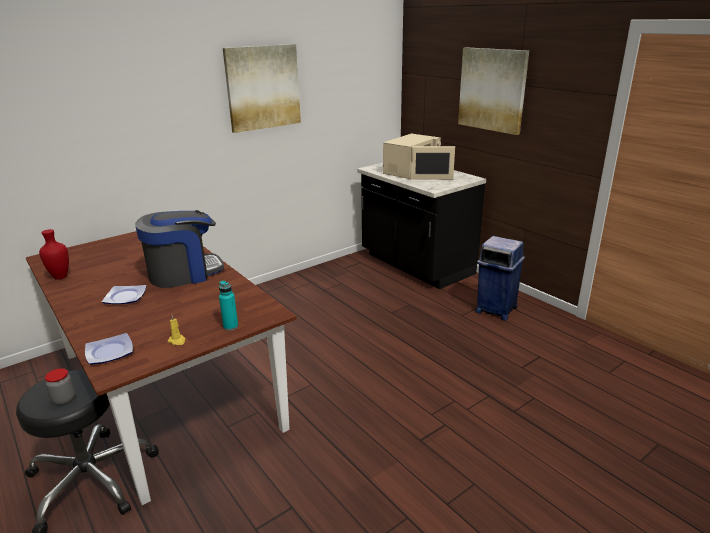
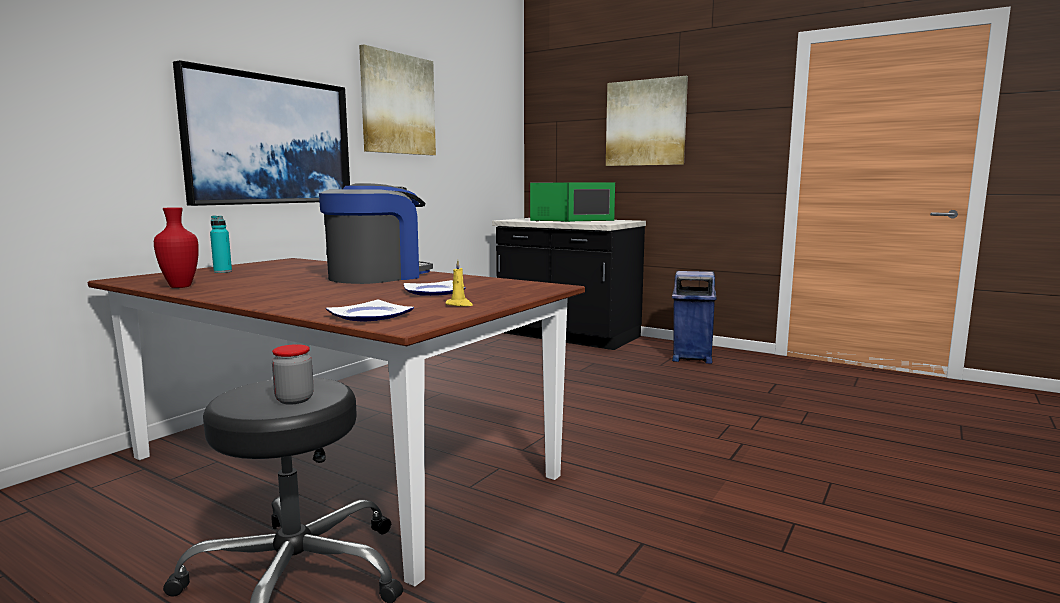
camera: 20 degrees left, 15 degrees down
plate [102,285,147,304] -> plate moved to [404,280,466,296]
turquoise bottle [219,280,238,330] -> turquoise bottle moved to [210,216,232,273]
beige microwave [383,134,455,180] -> green microwave [530,182,615,222]
none -> picture [173,60,350,206]

